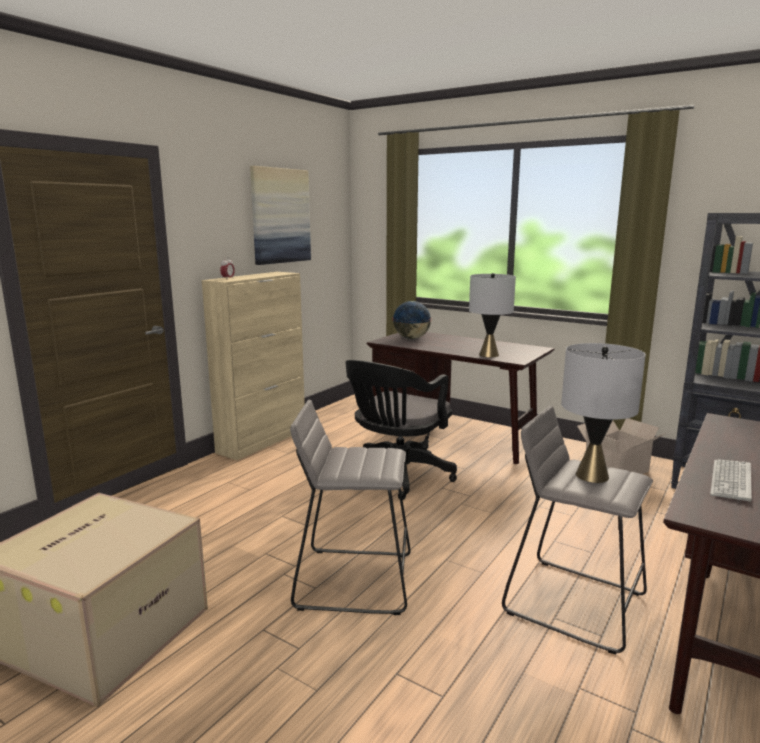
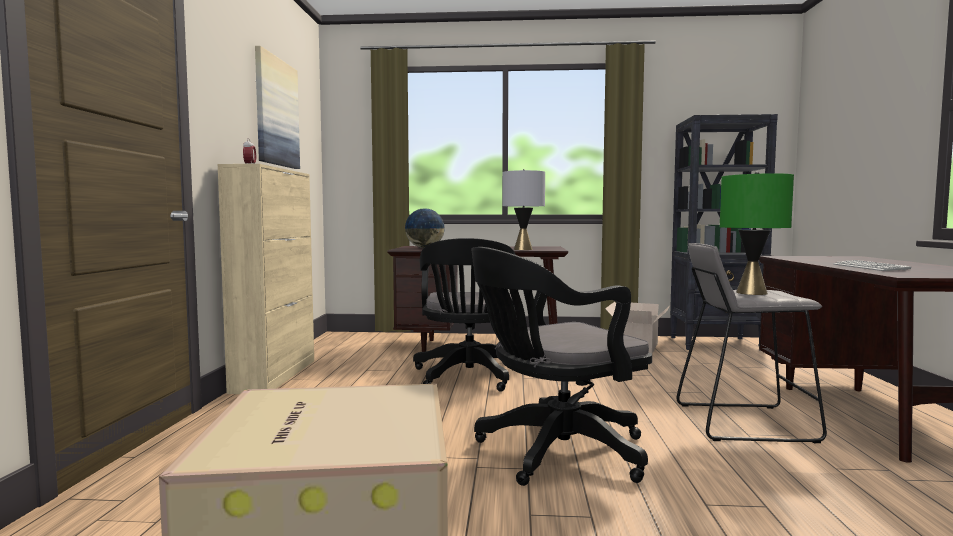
camera: 30 degrees left, 10 degrees down
grey stool [290,399,411,615] -> black office chair [471,247,652,486]
grey table lamp [561,343,646,483] -> green table lamp [720,172,794,295]

